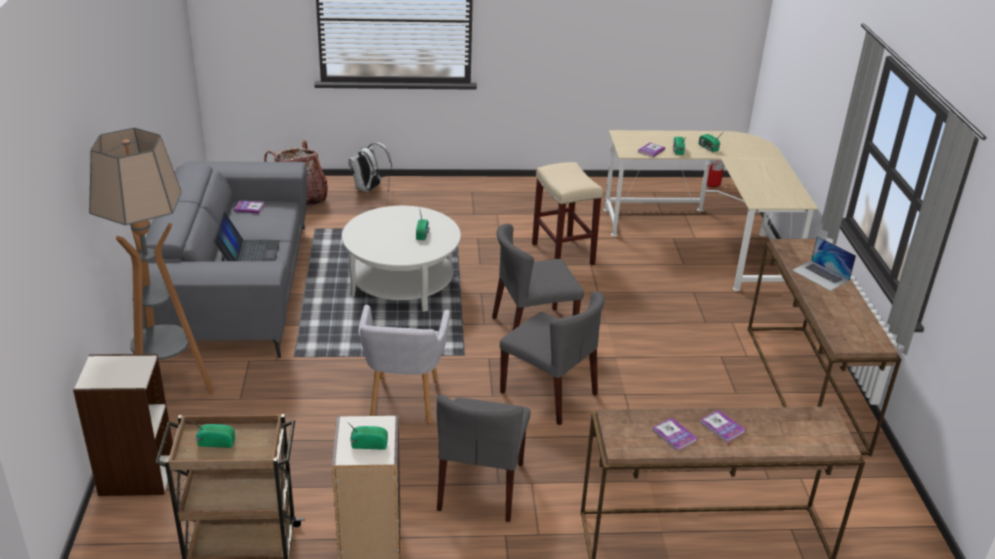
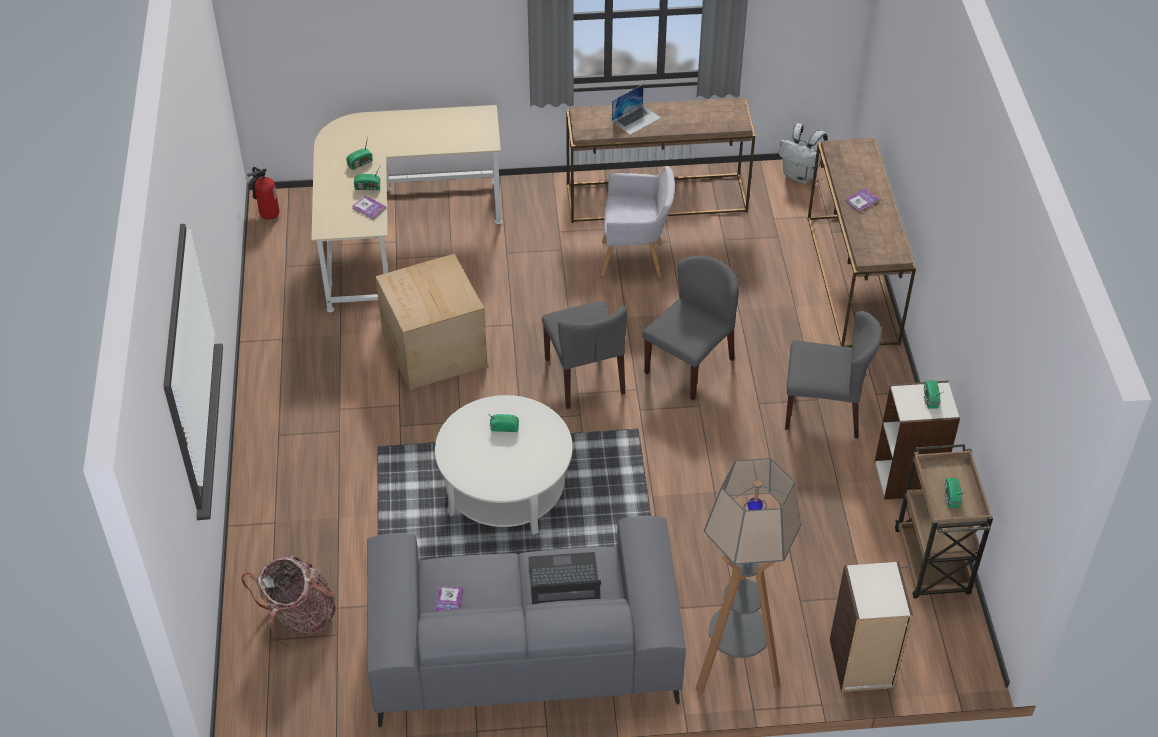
camera: 90 degrees left, 15 degrees up
white backpack [348,142,392,192] -> white backpack moved to [779,123,828,184]
grey armchair [359,305,450,424] -> grey armchair moved to [600,166,675,279]
beige stool [532,162,603,265] -> cardboard box [375,253,488,390]
book [652,418,698,451] -> none

